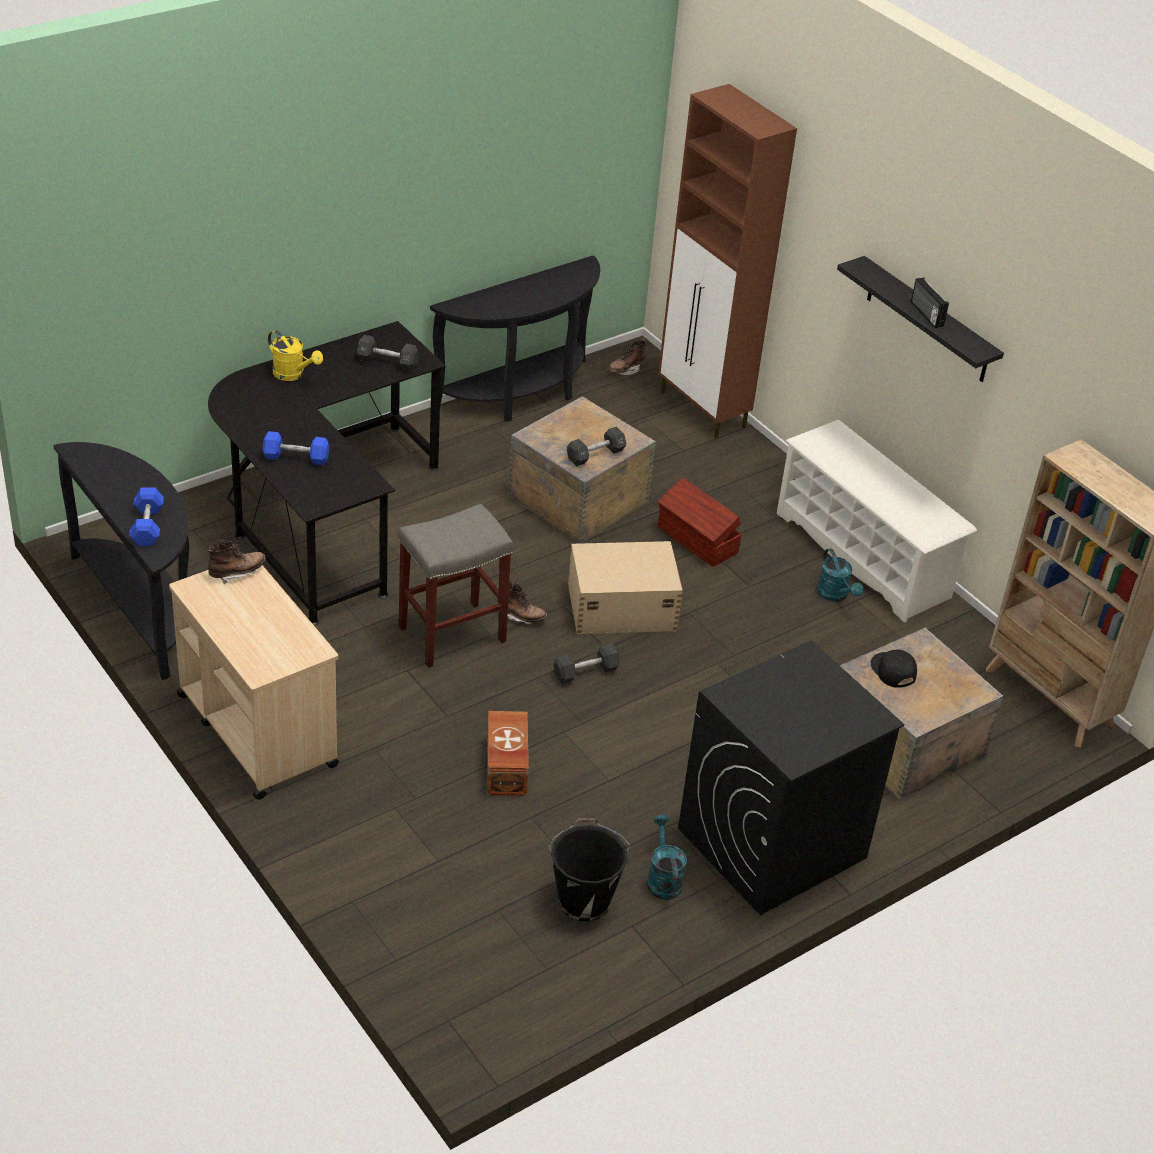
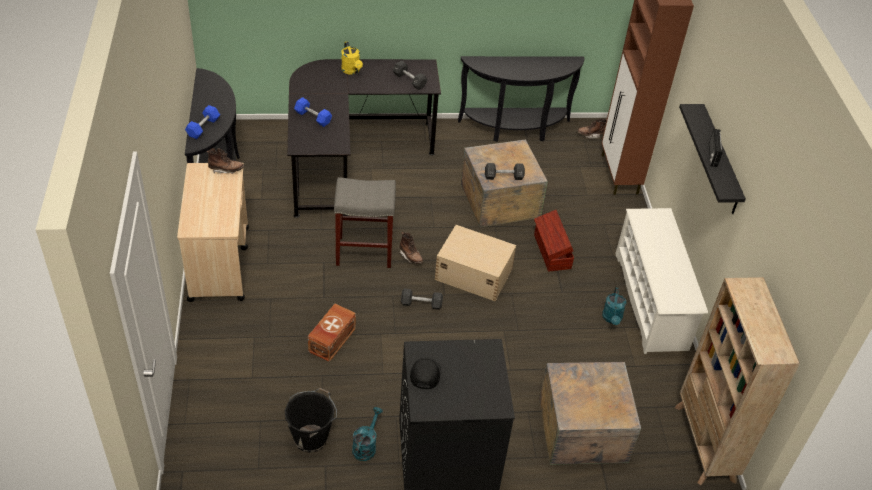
camera: 30 degrees right, 5 degrees up
black cap [871,650,917,688] -> black cap moved to [410,358,441,389]

